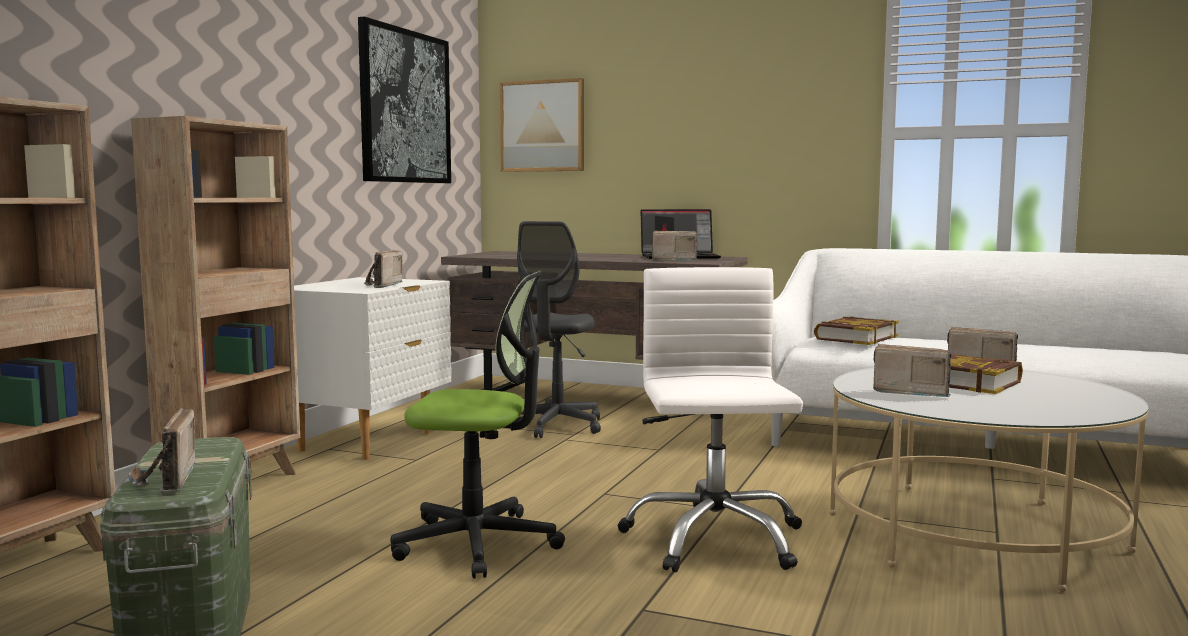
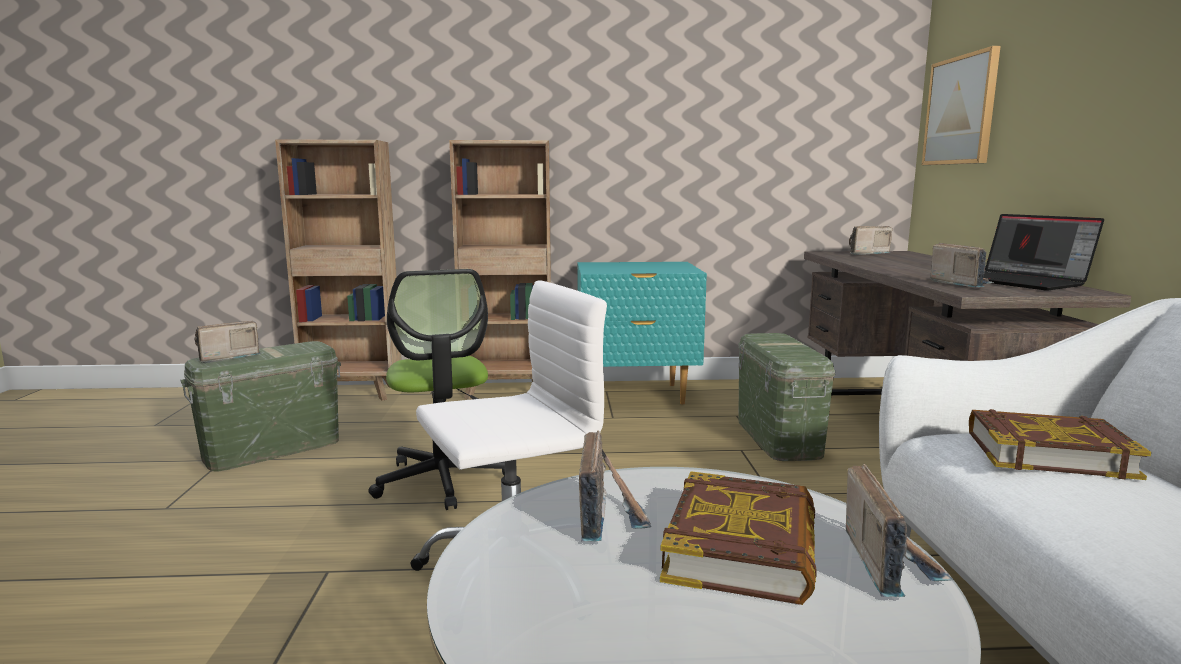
camera: 65 degrees right, 5 degrees up
white nightstand [294,277,452,460] -> turquoise nightstand [577,262,707,404]
picture [358,17,451,183] -> none
radio [364,250,402,288] -> radio moved to [849,226,893,255]
grey office chair [517,221,601,438] -> green storage box [738,333,835,461]

